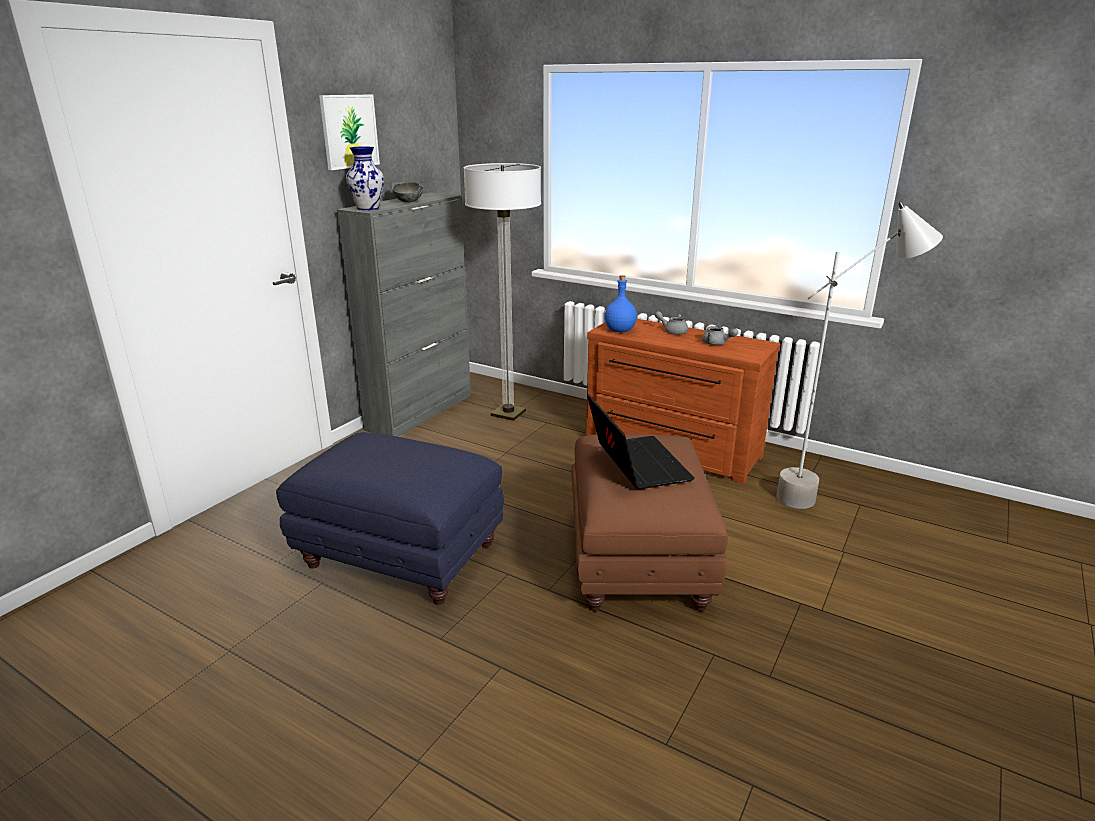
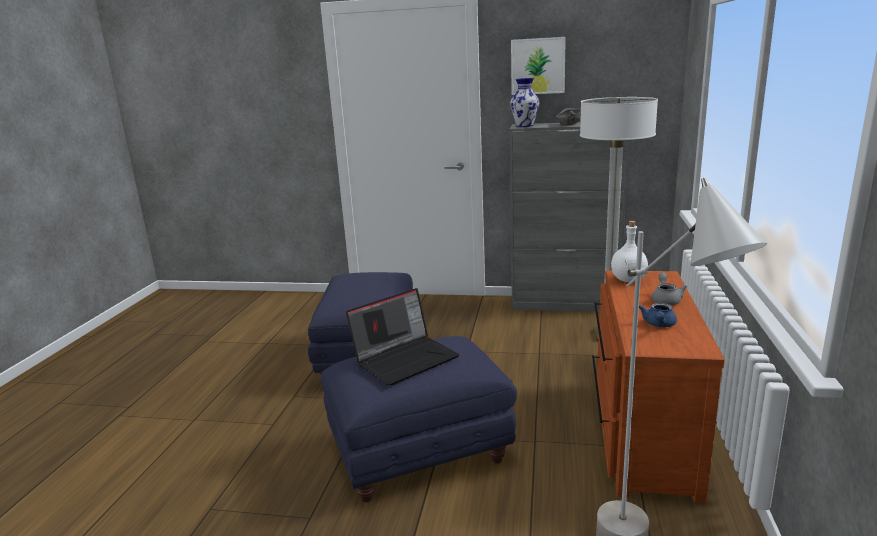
camera: 70 degrees right, 5 degrees down
brown ottoman [571,434,728,612] -> blue ottoman [321,336,517,502]
blue bottle [605,275,637,332] -> white bottle [611,221,648,282]
grey teapot [702,326,738,345] -> blue teapot [639,303,677,327]

